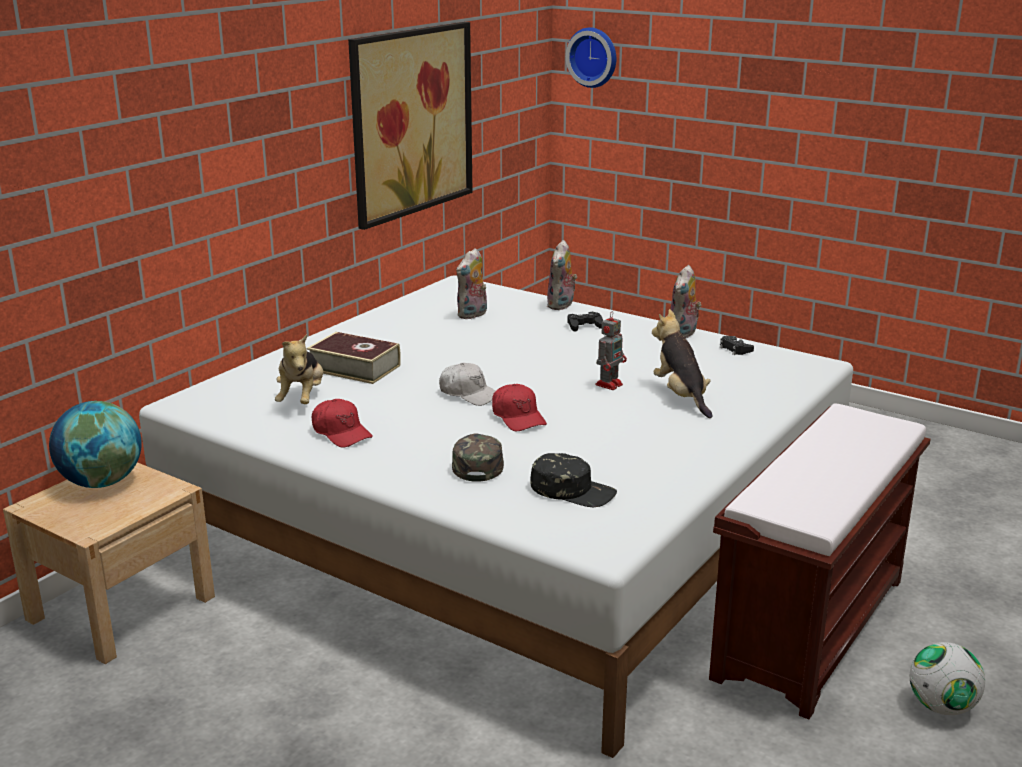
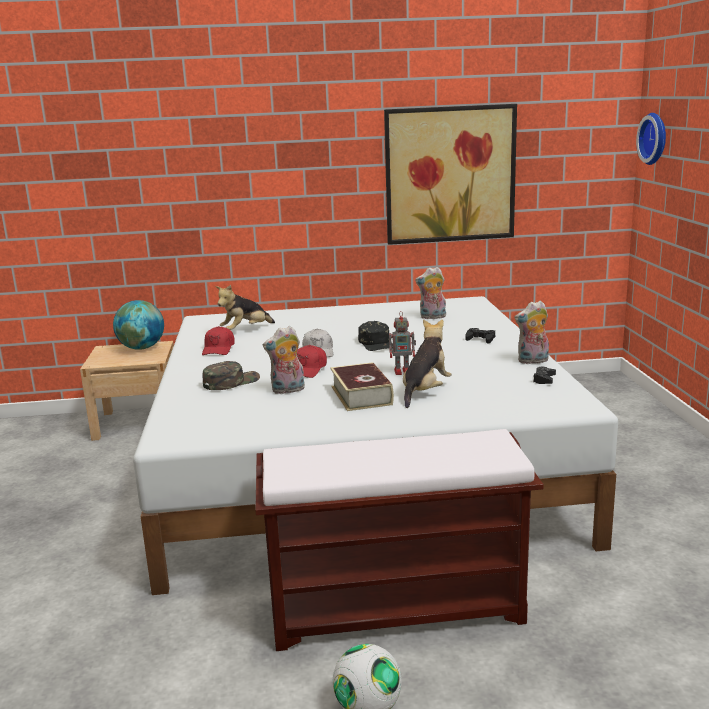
camera: 50 degrees right, 5 degrees down
book [307,332,401,384] -> book moved to [330,362,394,411]
black cap [530,453,617,507] -> black cap moved to [358,321,393,351]
plush toy [547,240,577,310] -> plush toy moved to [263,326,305,394]

